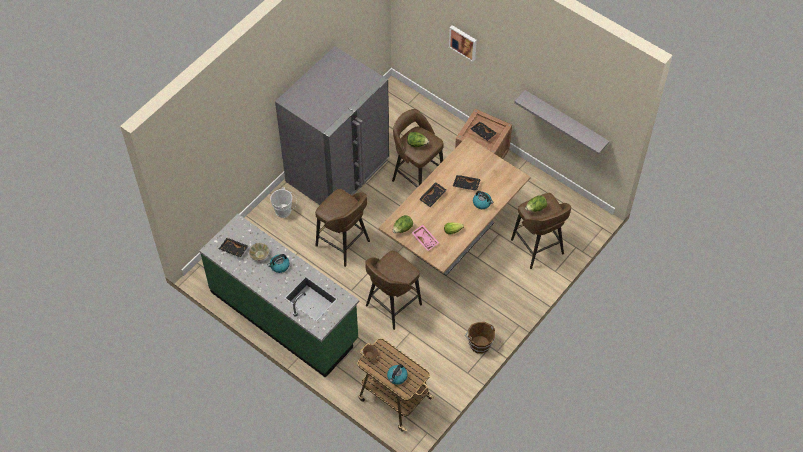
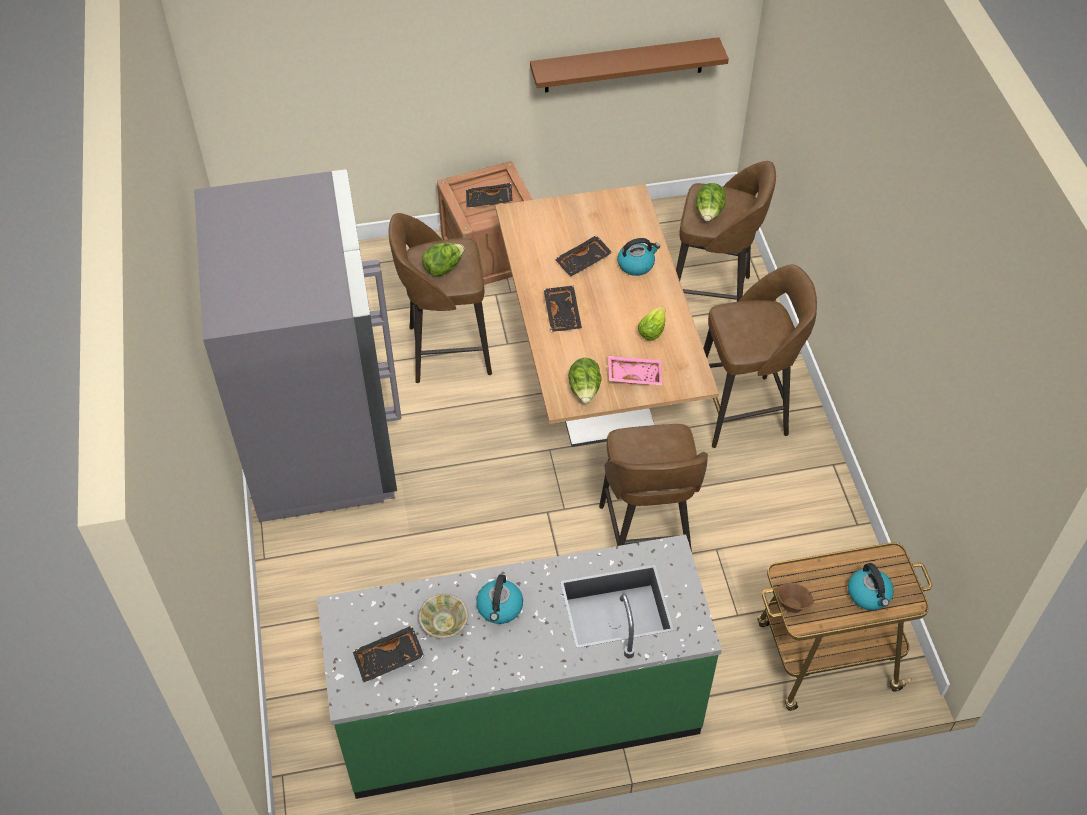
camera: 50 degrees left, 5 degrees down
white bucket [270,187,297,218] -> none
brown stool [315,189,370,267] -> brown stool moved to [703,264,817,448]
picture [449,25,477,62] -> none
brown bucket [465,322,495,354] -> none
grey shelf [514,90,609,155] -> brown shelf [530,37,729,92]

